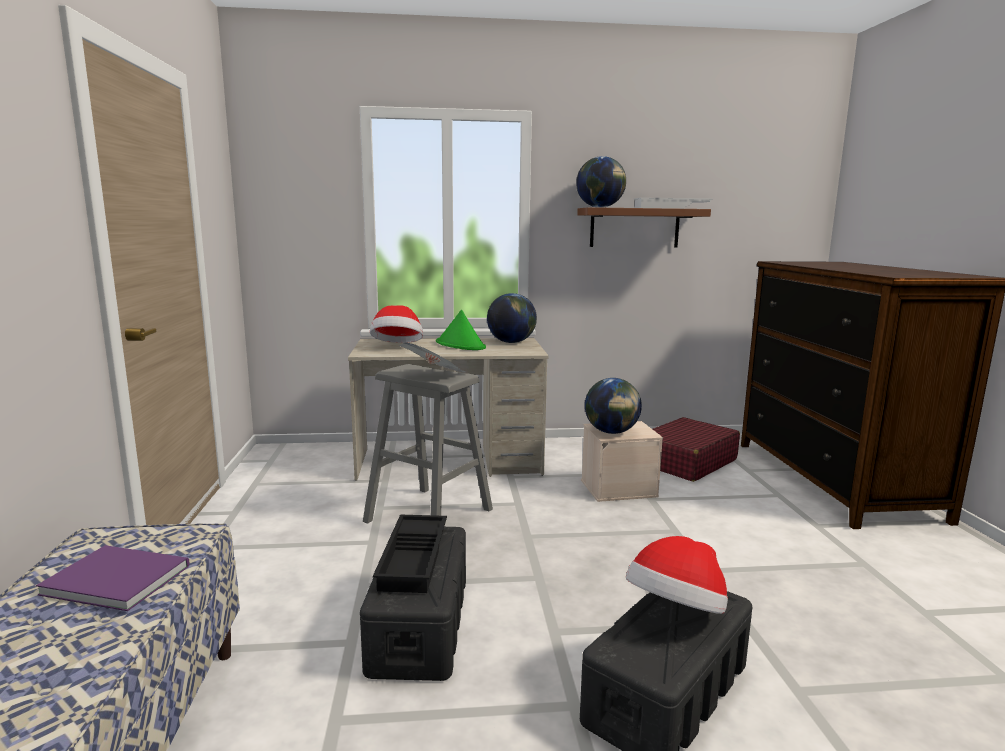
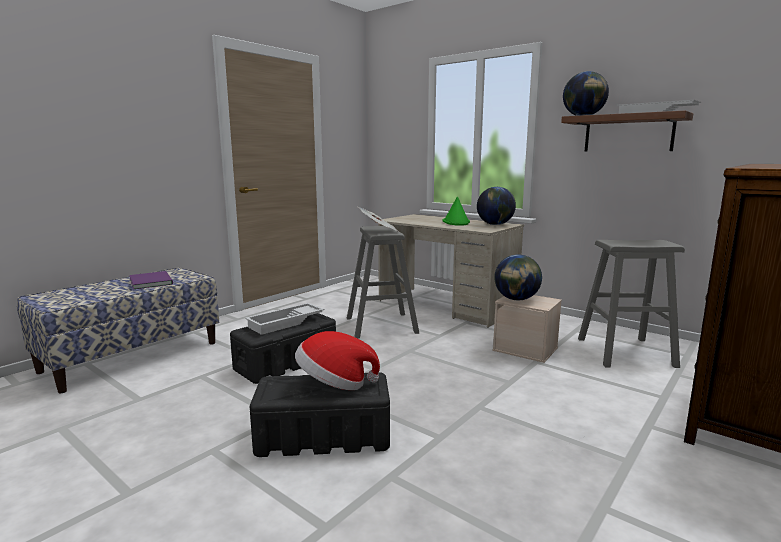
camera: 45 degrees right, 0 degrees up
hat [370,305,423,343] -> none
black tray [373,514,447,593] -> white tray [245,303,324,335]
red suitcase [653,417,740,482] -> grey stool [578,240,685,368]

